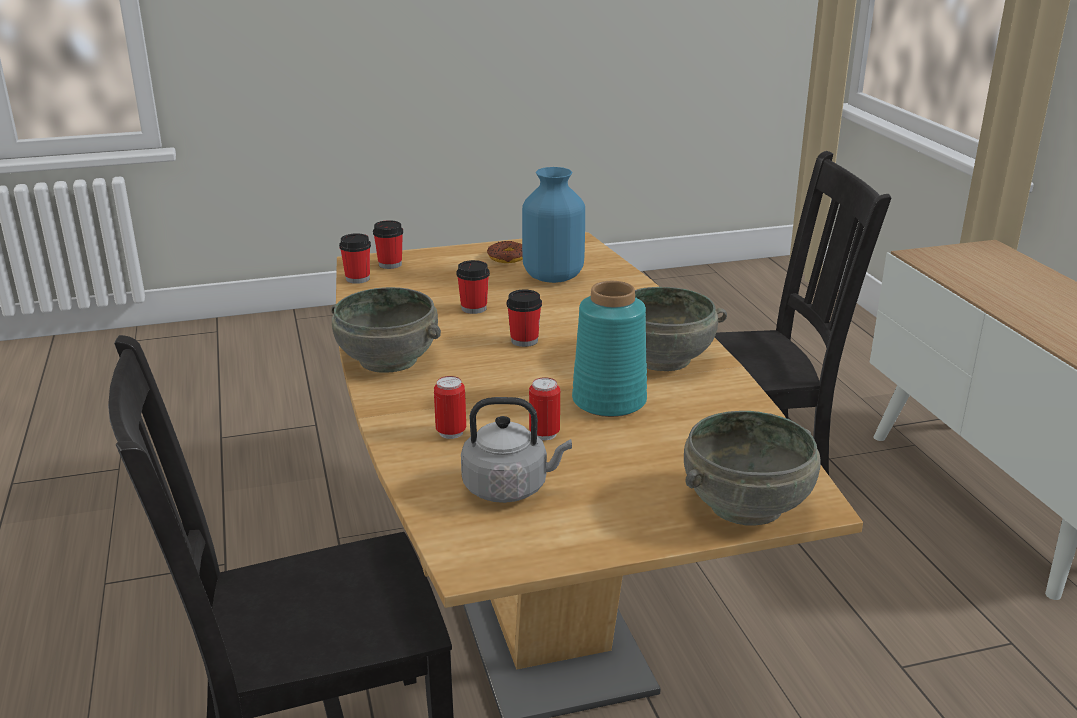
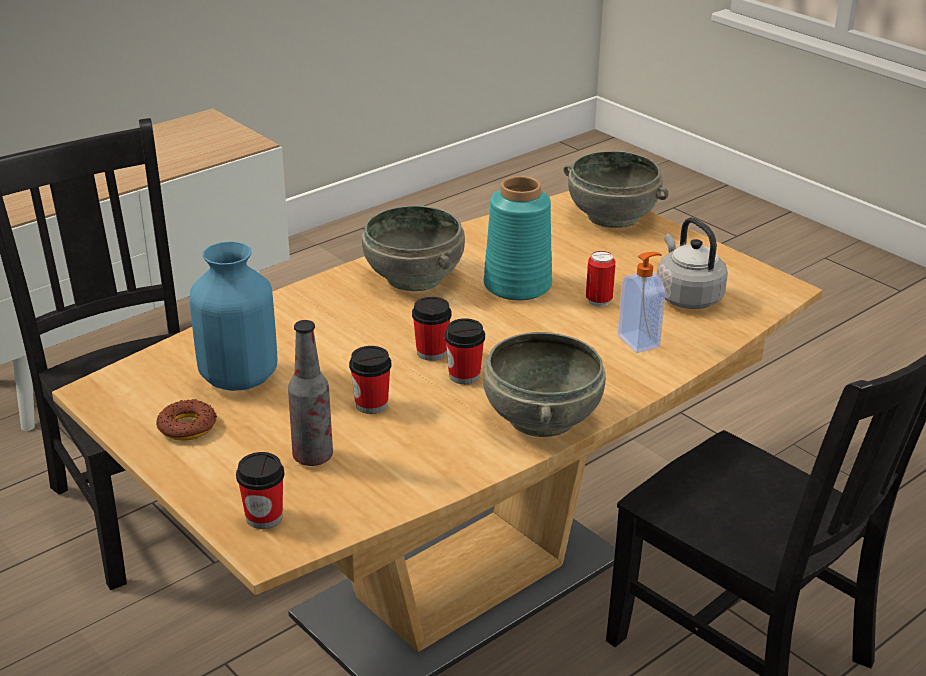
camera: 115 degrees left, 5 degrees up
cup [339,233,371,284] -> cup moved to [445,318,485,384]
can [434,376,466,439] -> soap dispenser [618,252,665,353]
none -> bottle [288,320,333,466]

